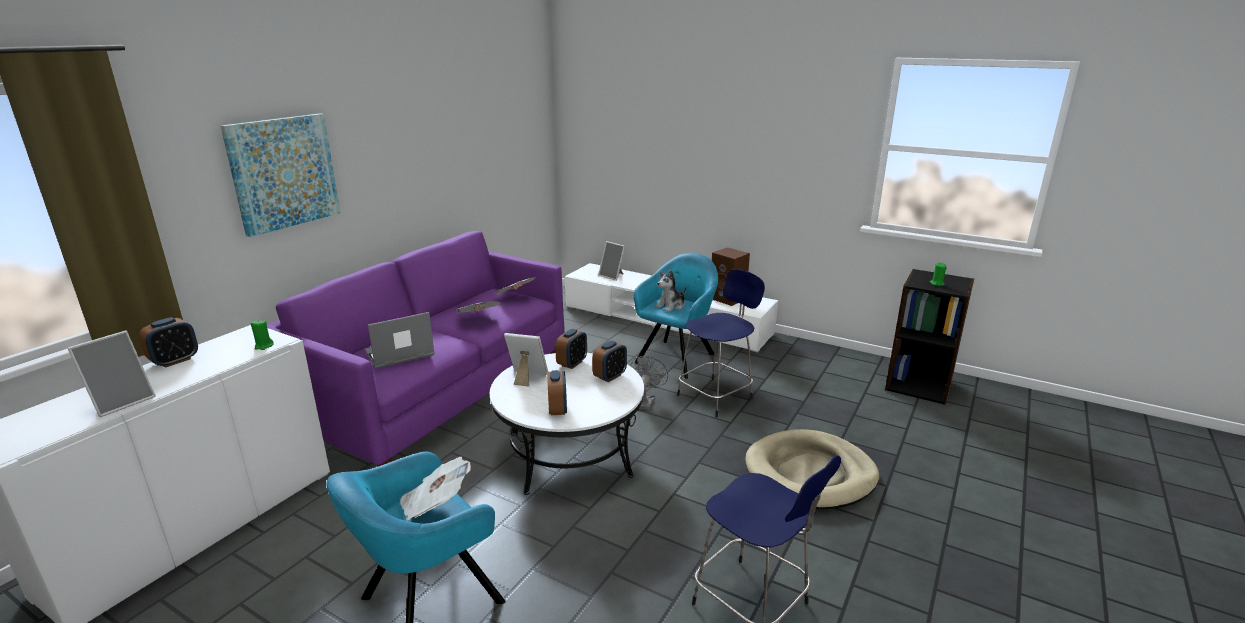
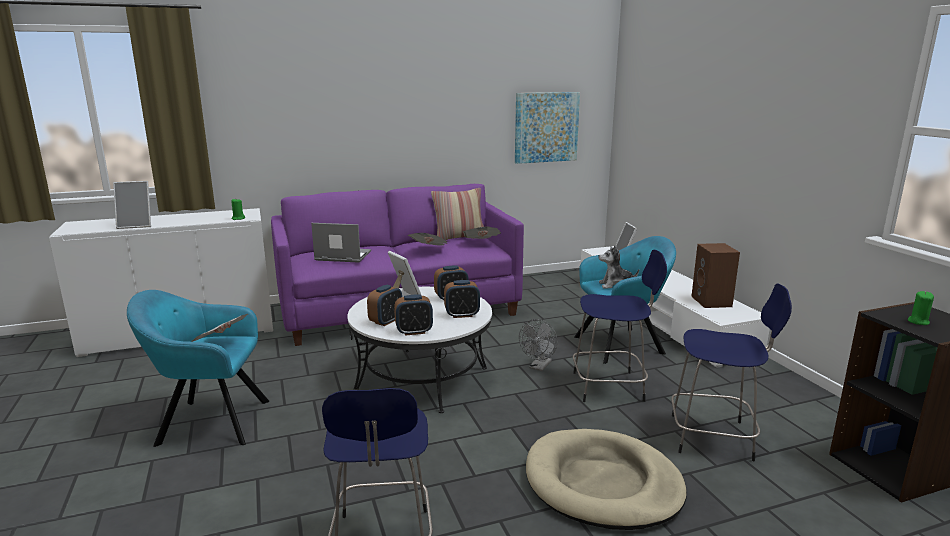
camera: 40 degrees right, 5 degrees down
alarm clock [139,317,198,368] -> alarm clock moved to [394,295,433,336]
picture [221,113,340,237] -> picture moved to [515,92,580,164]
grey fan [630,356,668,410] -> grey fan turned 150 degrees clockwise [519,319,557,371]
none -> pillow [431,188,484,240]
none -> blue stool [671,284,792,462]

